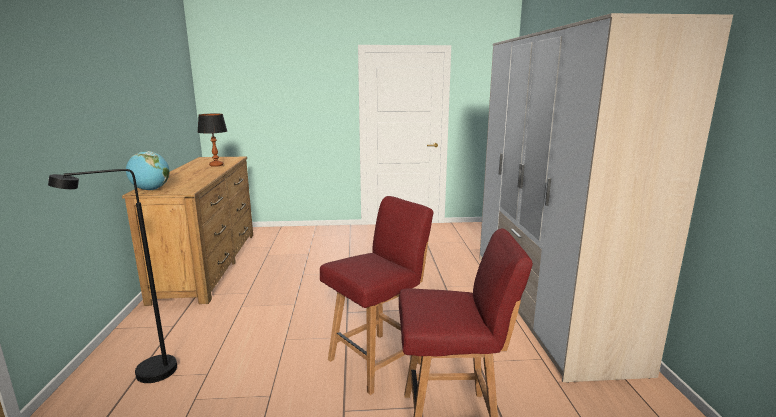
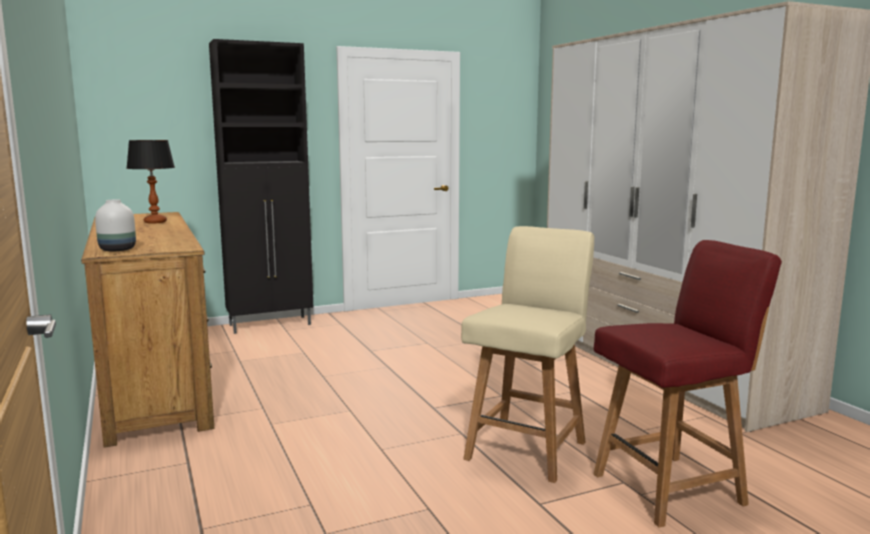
camera: 20 degrees left, 5 degrees down
black floor lamp [48,169,177,383] -> none
globe [126,151,170,190] -> white vase [95,199,136,251]
red chair [320,196,434,395] -> beige chair [461,226,595,483]
none -> black cabinet [209,39,313,334]

